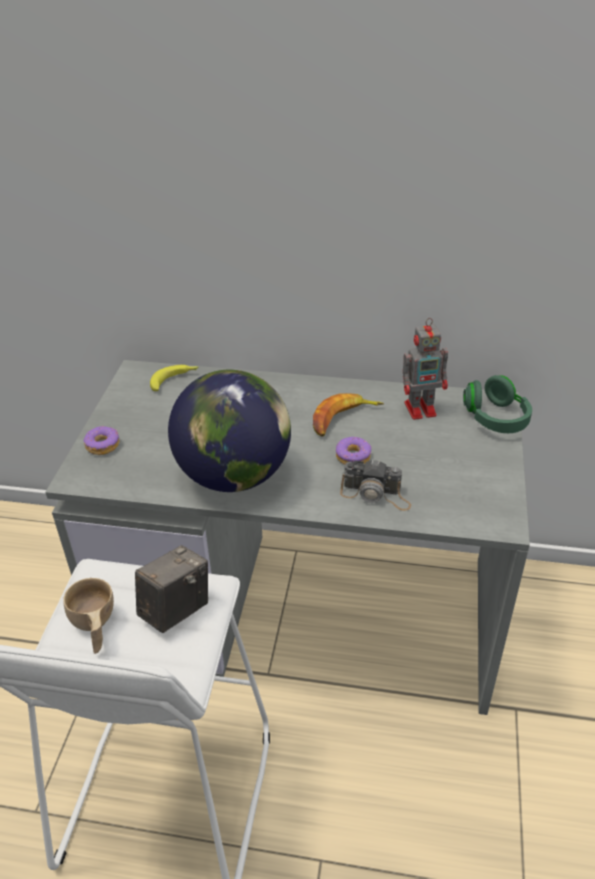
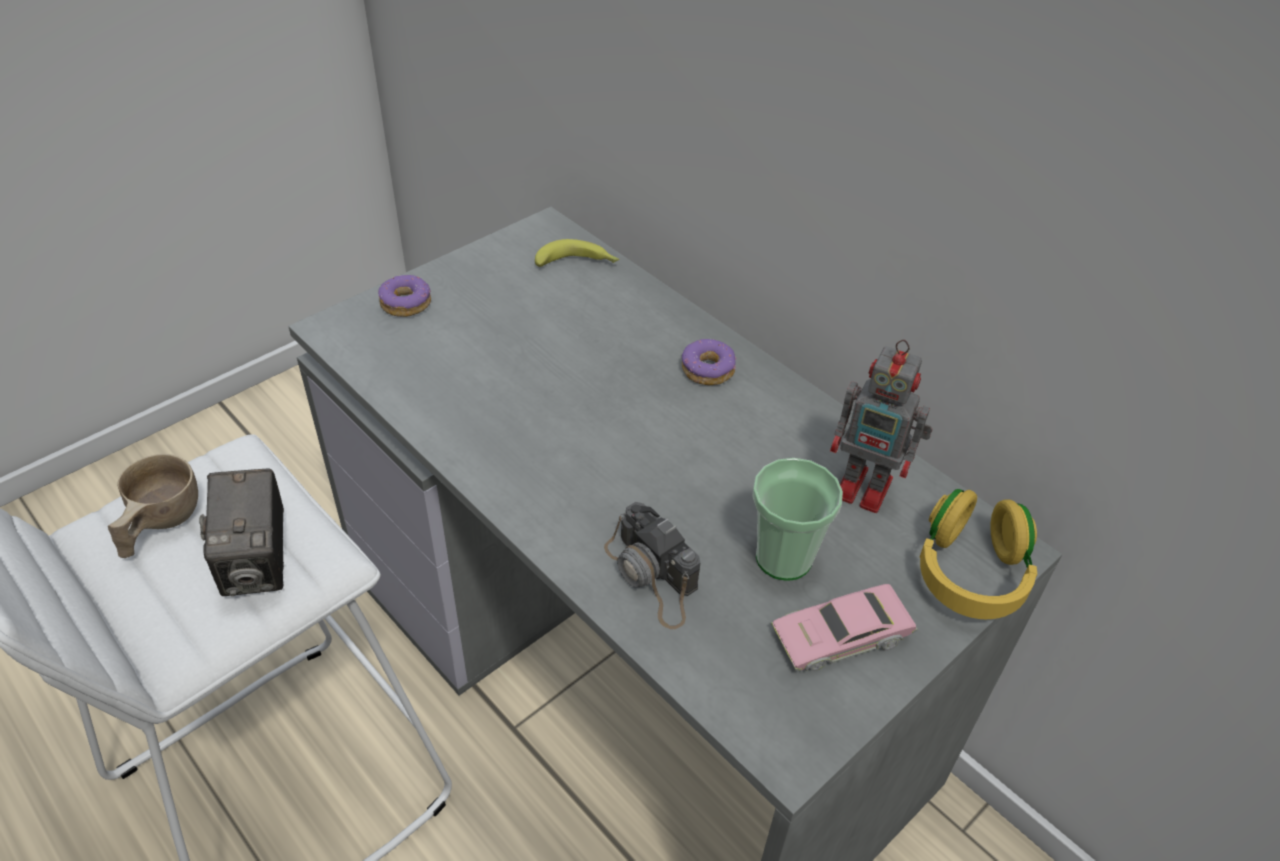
camera: 35 degrees right, 5 degrees up
camera [135,545,208,633] -> camera turned 90 degrees clockwise [199,468,284,596]
globe [168,370,291,492] -> none
banana [313,393,384,437] -> none
donut [336,437,371,465] -> donut moved to [682,339,737,385]
green headphones [463,375,532,433] -> yellow headphones [919,489,1037,619]
none -> cup [752,458,843,581]
none -> pink toy car [771,584,918,671]

